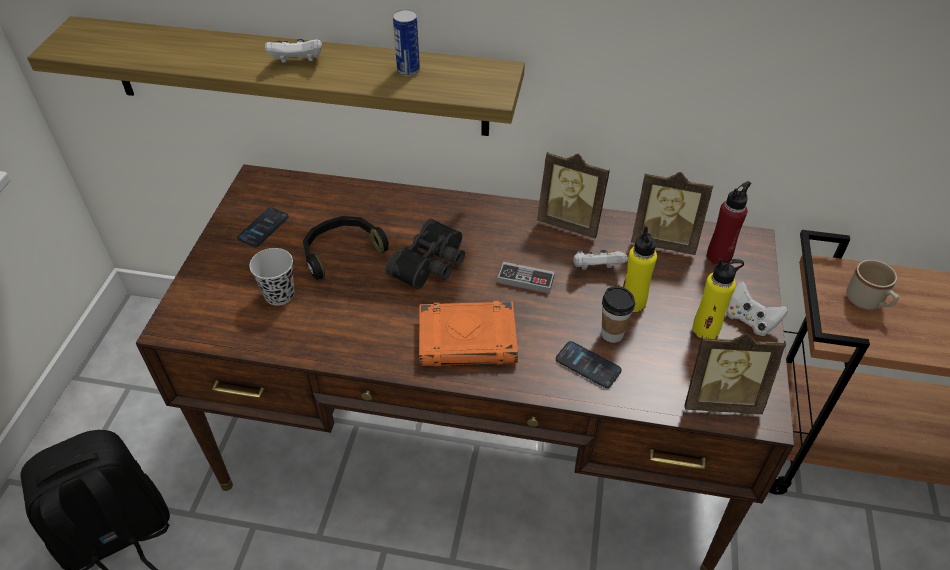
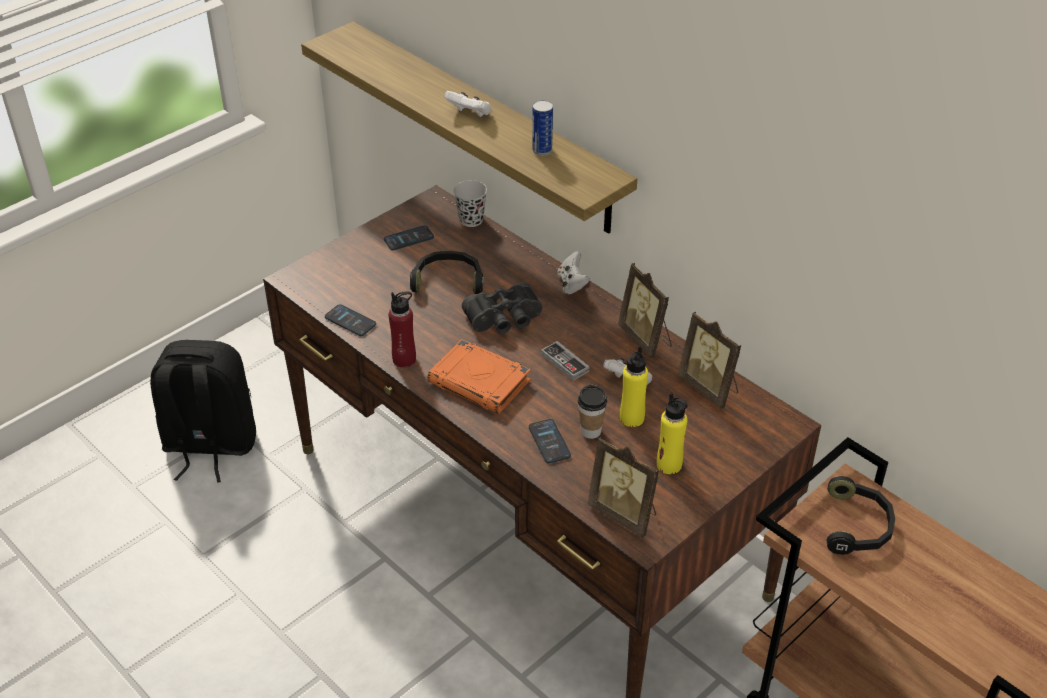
camera: 35 degrees right, 5 degrees down
black cup [249,248,295,306] -> black cup moved to [454,180,487,227]
red bottle [707,181,751,265] -> red bottle moved to [389,291,416,368]
white game controller [726,281,788,336] -> white game controller moved to [557,251,590,294]
beige mug [846,260,899,310] -> black headphones [827,476,895,555]
none -> phone [325,304,376,336]

